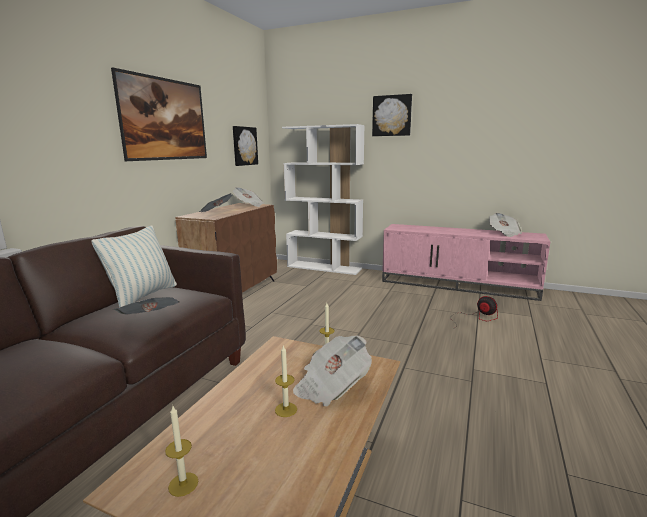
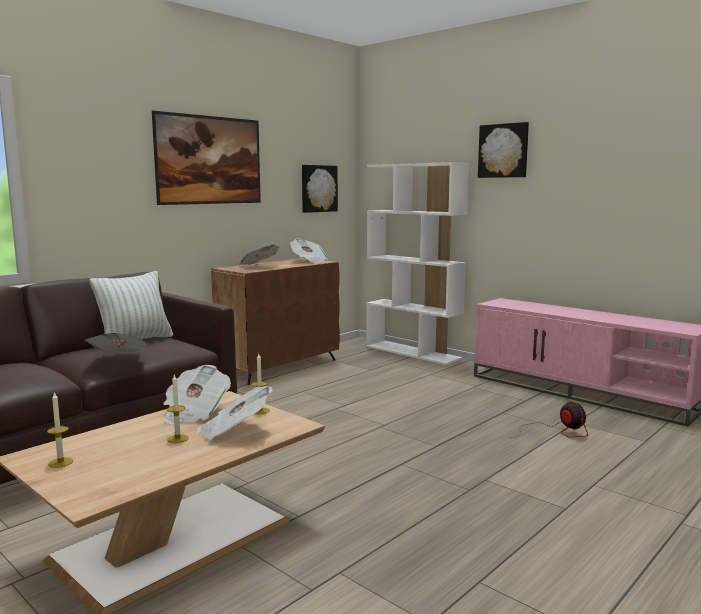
camera: 20 degrees right, 5 degrees down
newspaper [489,213,522,237] -> newspaper moved to [163,365,231,424]

